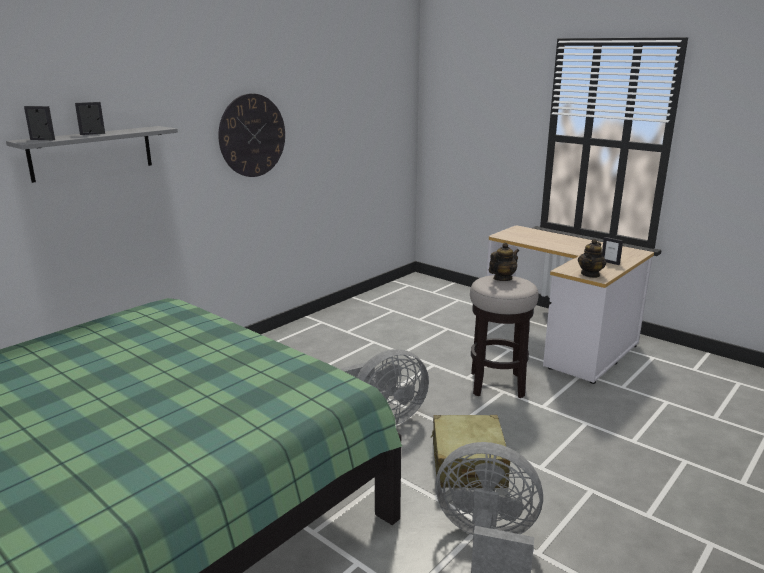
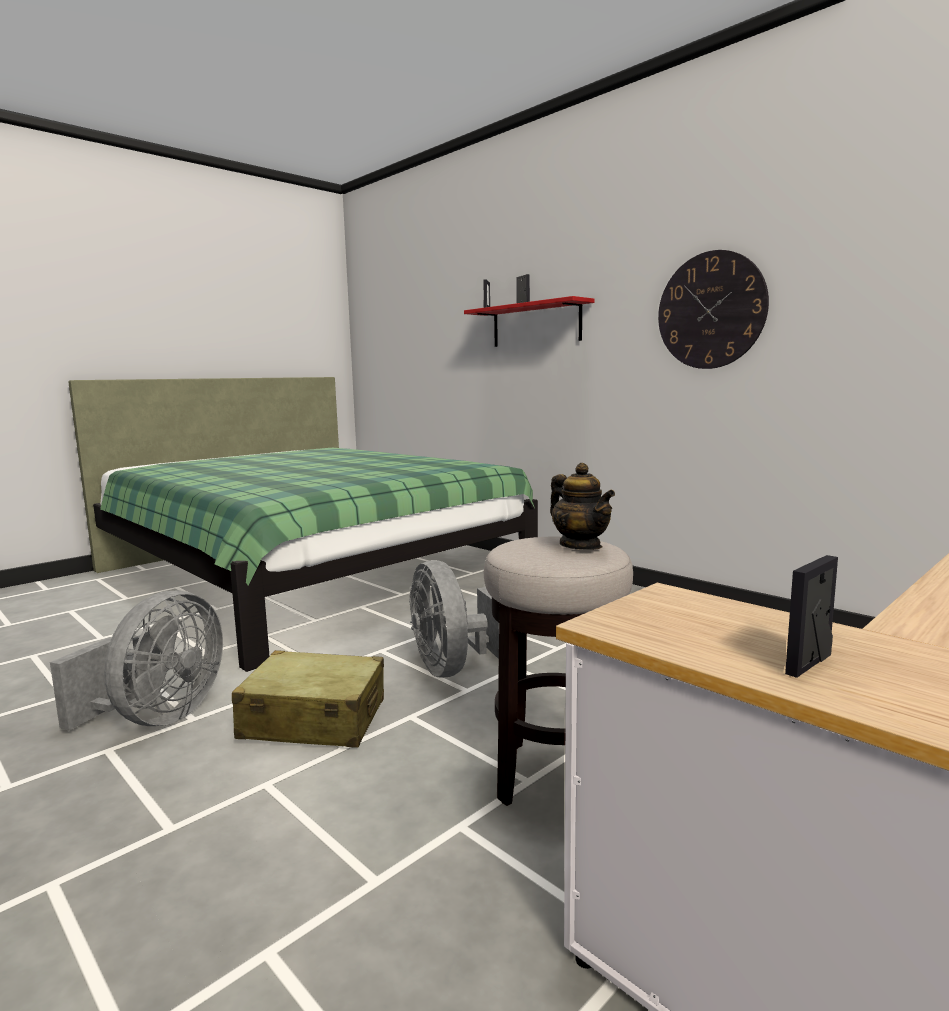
camera: 95 degrees right, 10 degrees down
grey shelf [6,126,178,183] -> red shelf [464,296,594,347]
teapot [578,239,606,278] -> none

